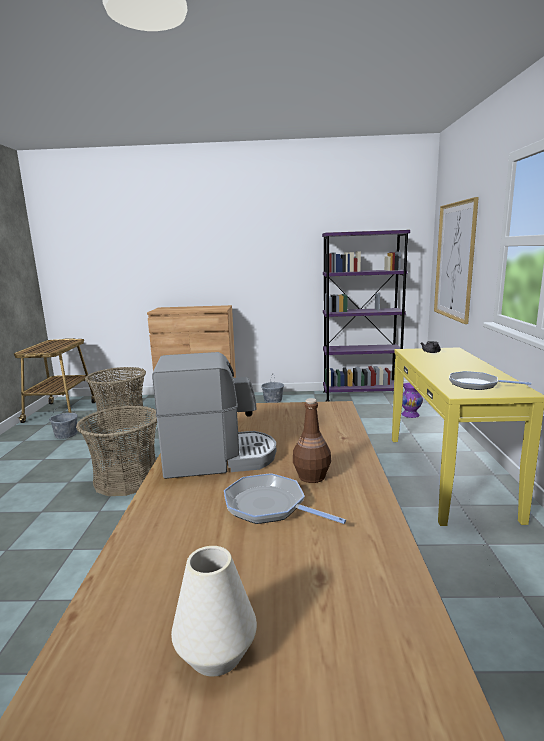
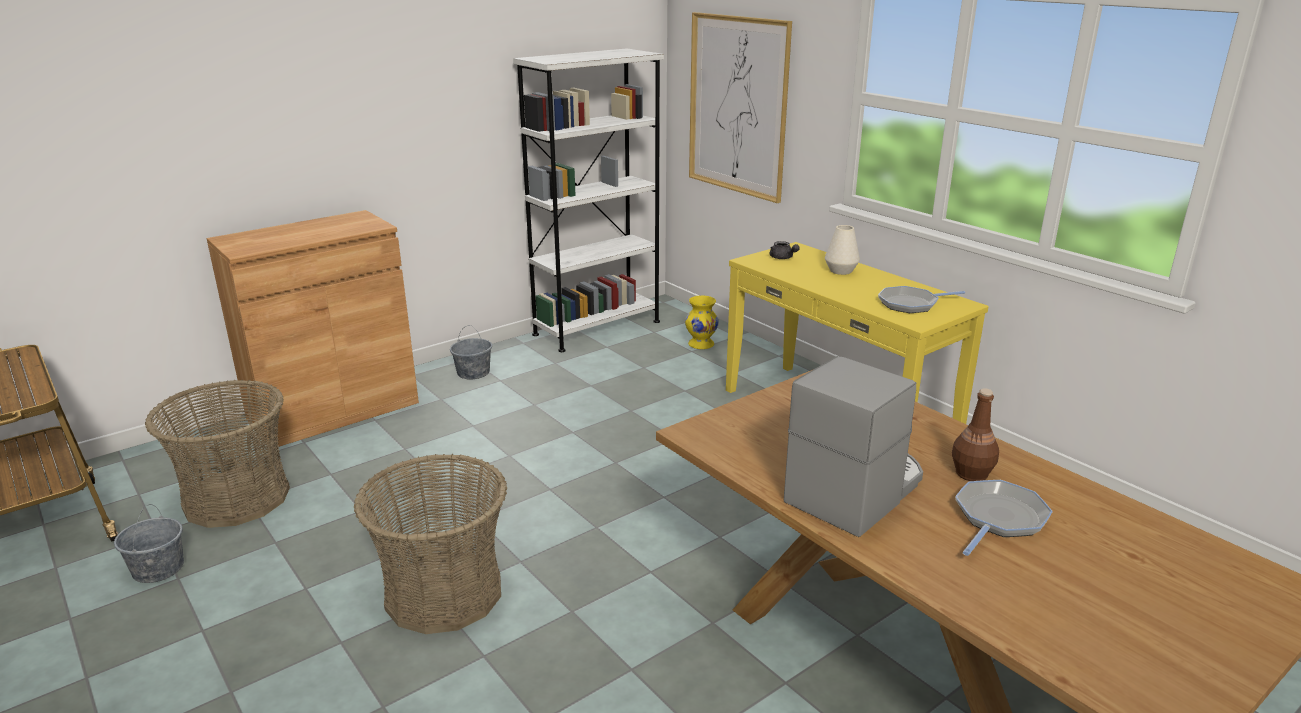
camera: 40 degrees left, 10 degrees up
white vase [171,546,257,677] -> white vase moved to [825,225,860,275]
frying pan [224,473,346,524] -> frying pan turned 135 degrees clockwise [955,480,1053,556]
purple bookcase [322,230,410,402] -> white bookcase [513,48,664,352]
purple vase [402,383,423,418] -> yellow vase [685,295,719,349]

